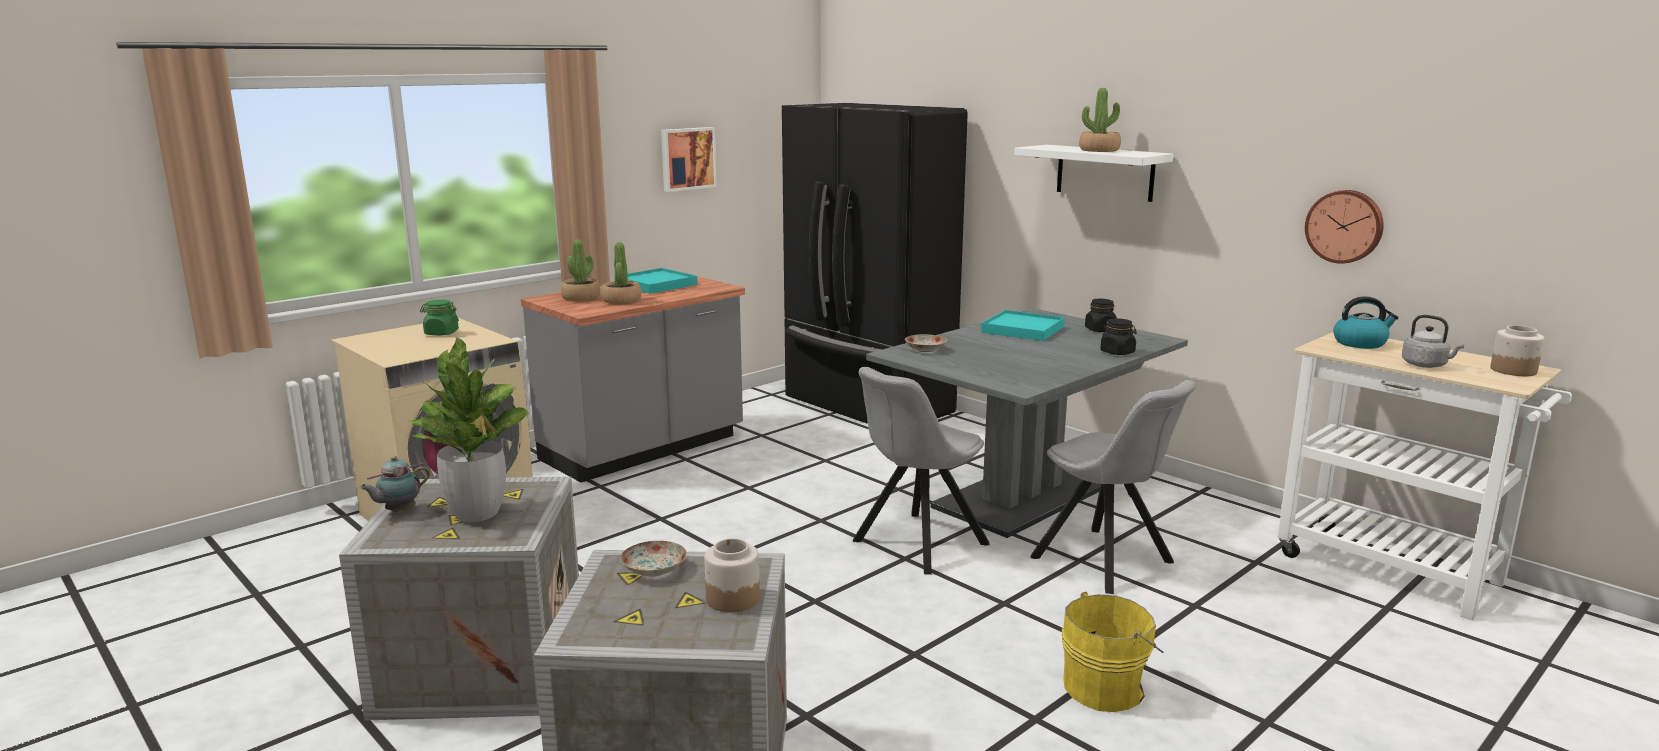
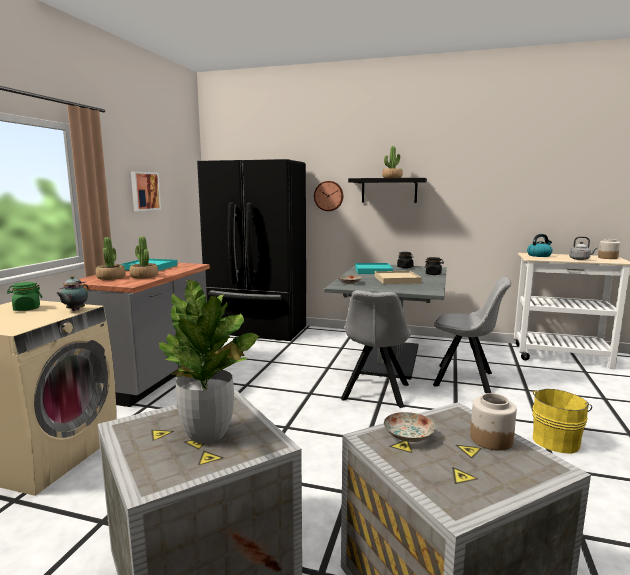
camera: 30 degrees left, 5 degrees down
teapot [360,456,430,513] -> teapot moved to [56,276,89,311]
white shelf [1014,145,1173,202] -> black shelf [348,178,427,203]
wall clock [1305,190,1384,264] -> wall clock moved to [314,181,343,211]
none -> beige tray [375,271,422,284]

